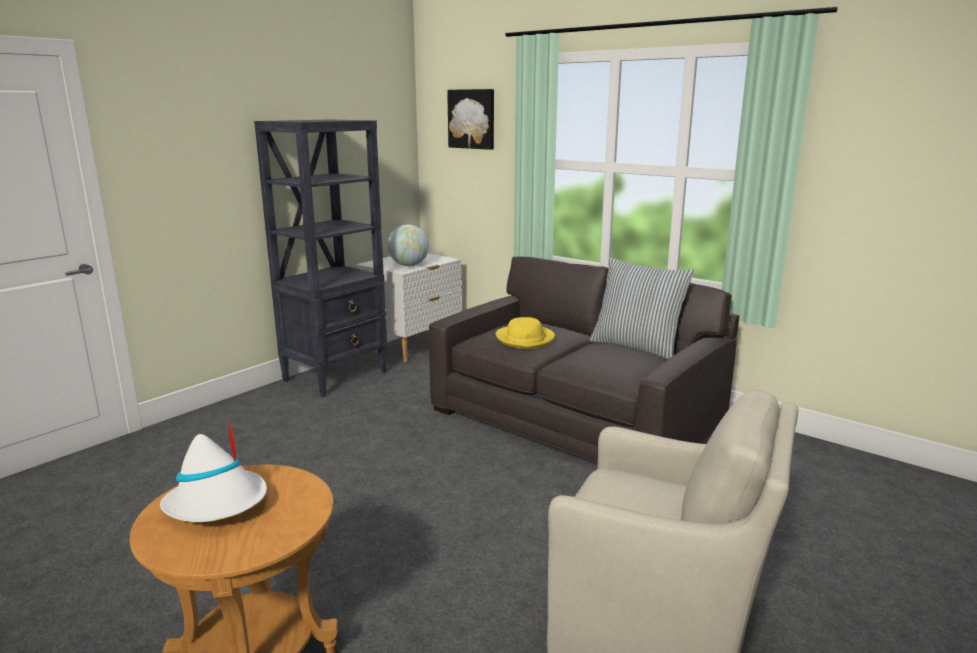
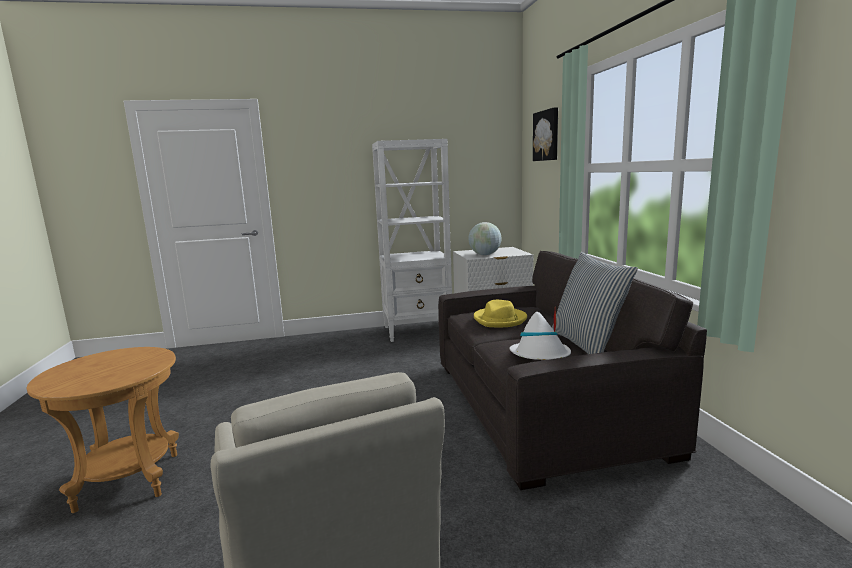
camera: 40 degrees right, 5 degrees down
white hat [160,419,267,522] -> white hat moved to [510,310,571,360]
black bookcase [254,119,388,397] -> white bookcase [372,139,452,342]

